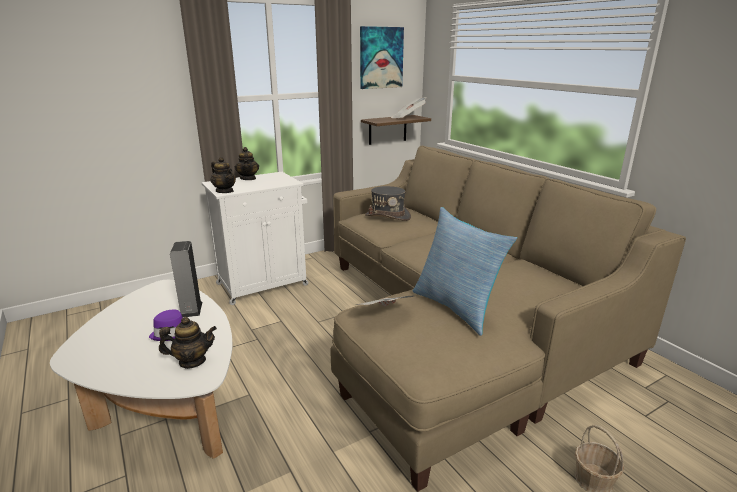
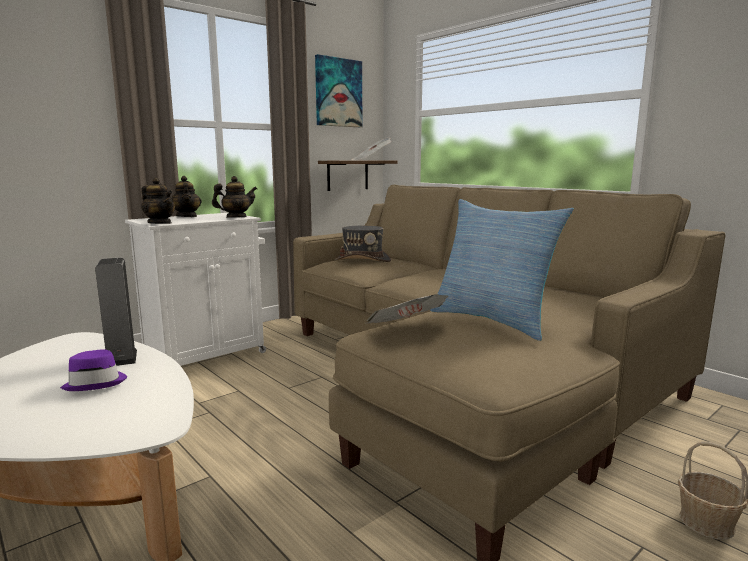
camera: 10 degrees left, 10 degrees down
teapot [159,317,217,369] -> teapot moved to [212,176,257,218]

